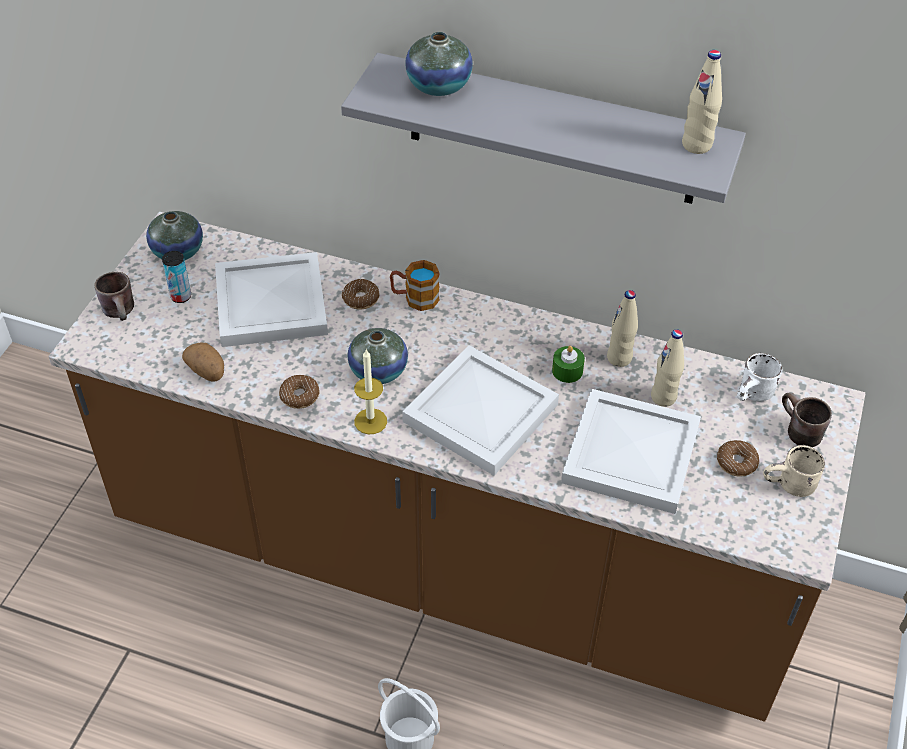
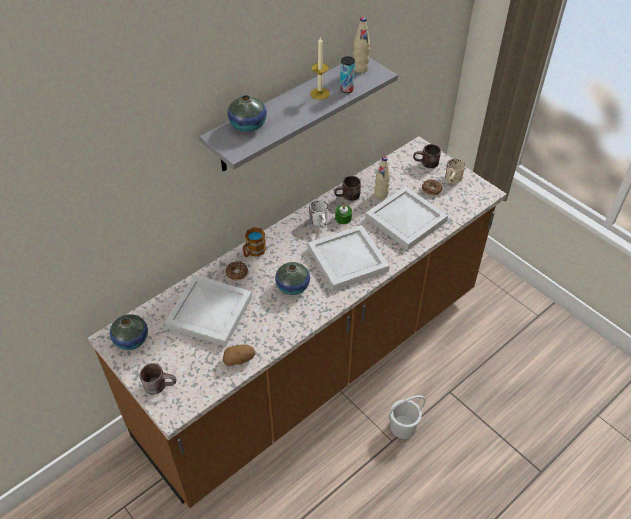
camera: 60 degrees left, 0 degrees up
can [162,251,191,303] -> can moved to [340,56,355,93]
donut [279,375,320,409] -> none
candle [354,349,387,434] -> candle moved to [310,37,330,100]
beige bottle [607,290,638,367] -> brown mug [334,176,361,201]
white mug [737,353,782,401] -> white mug moved to [309,200,328,228]

